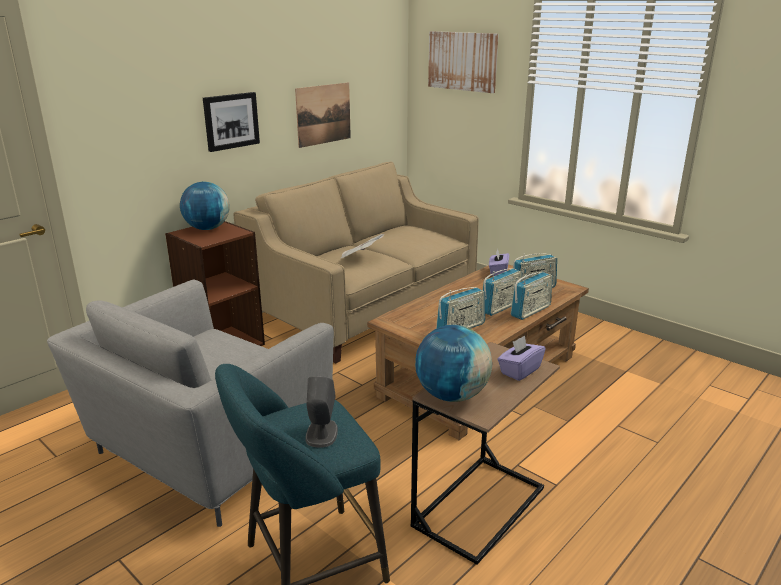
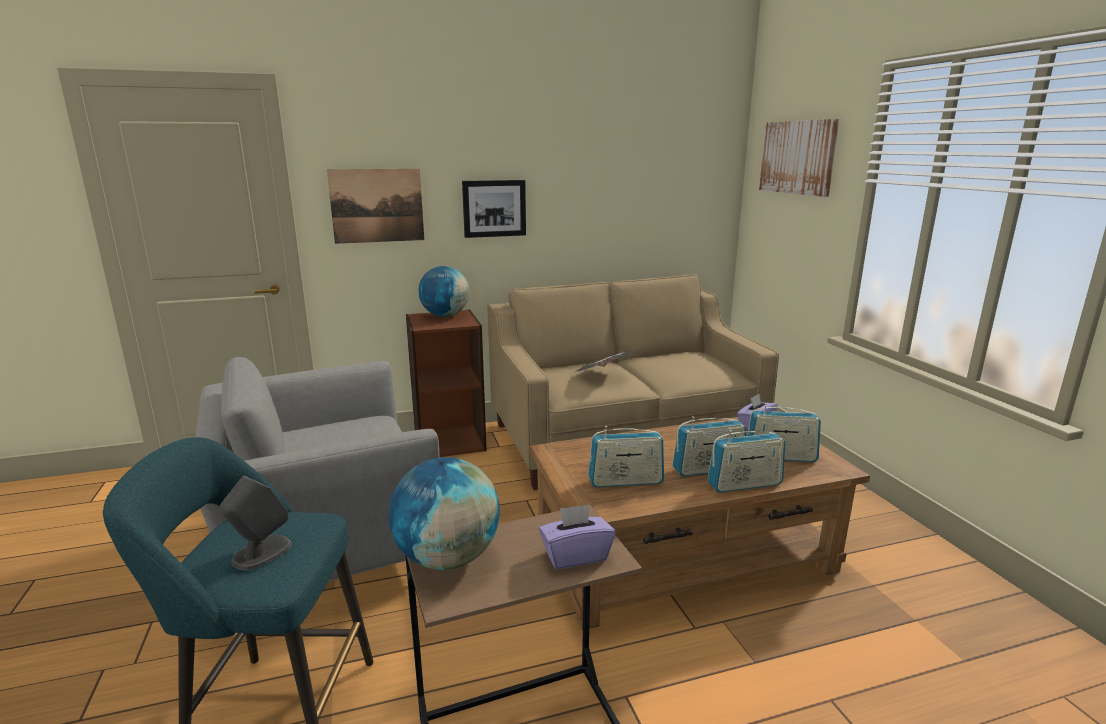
camera: 30 degrees right, 5 degrees down
picture [295,83,351,148] -> picture moved to [327,169,424,244]

